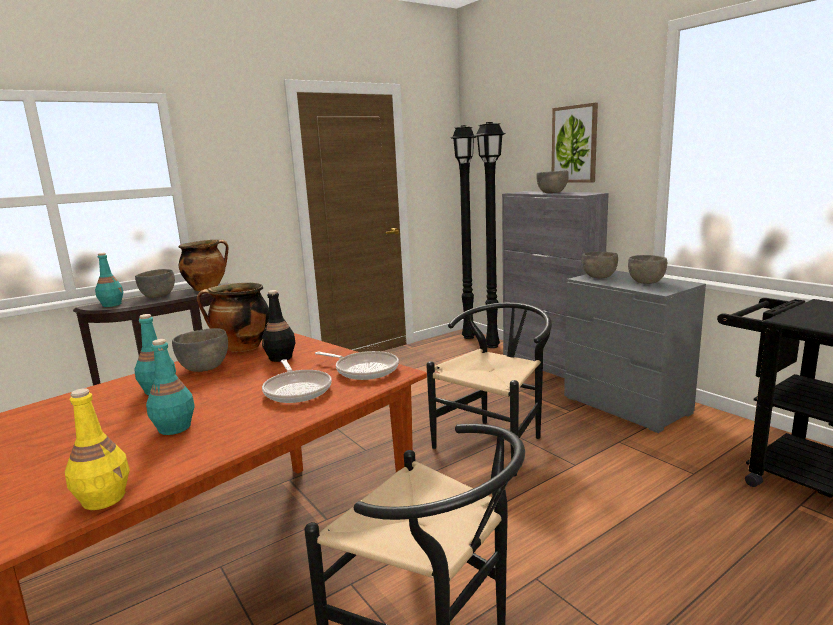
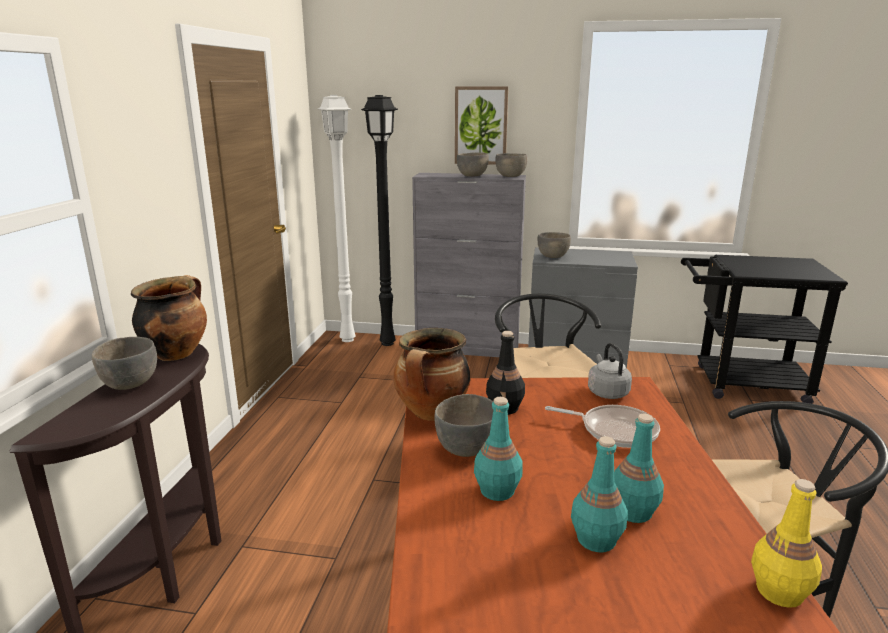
camera: 45 degrees left, 5 degrees up
turquoise bottle [95,253,123,307] -> turquoise bottle moved to [571,436,628,552]
frying pan [315,351,399,380] -> grey kettle [588,343,632,399]
black floor lamp [451,125,476,339] -> white floor lamp [318,95,356,342]
grey bowl [628,255,667,284] -> grey bowl moved to [496,153,527,177]

